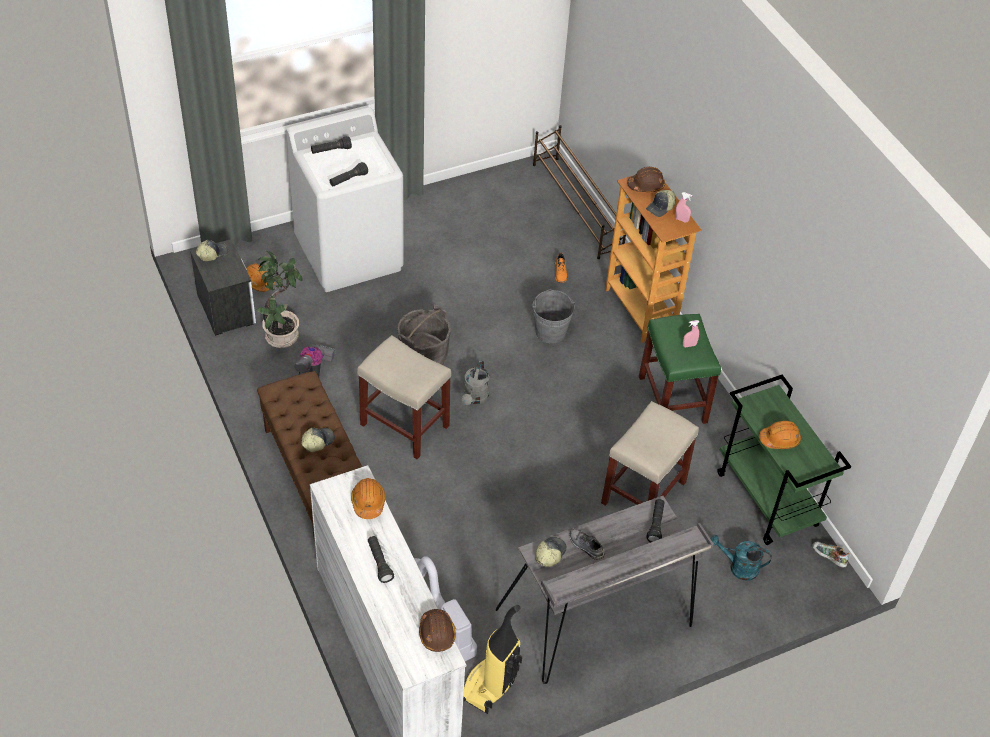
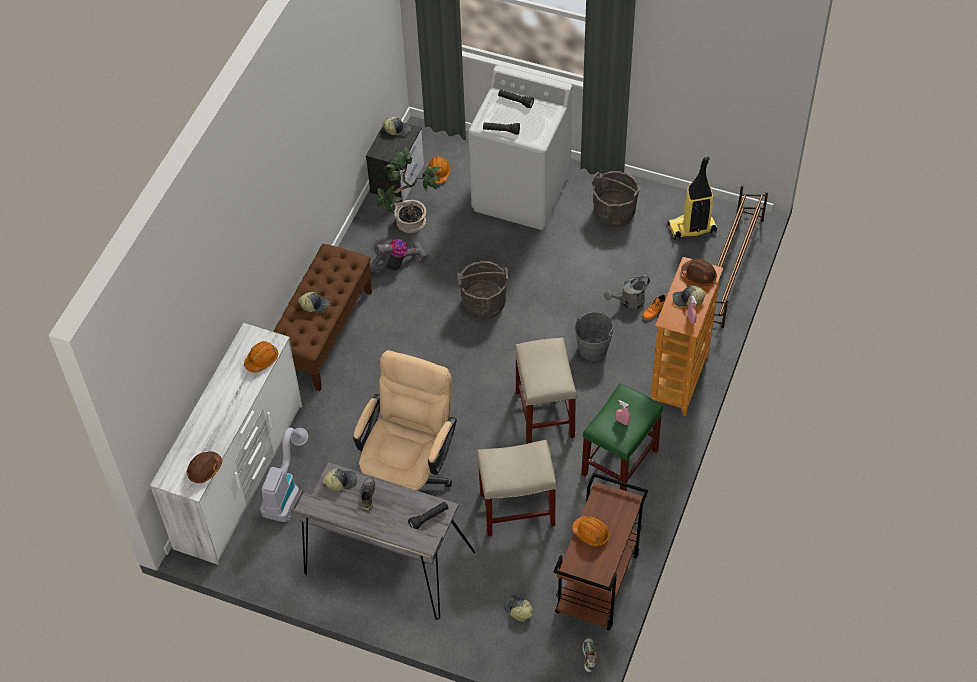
camera: 50 degrees right, 5 degrees up
beige stool [357,335,451,459] -> beige stool moved to [515,338,577,444]
black flashlight [368,536,394,583] -> none
grey watering can [462,360,489,405] -> grey watering can moved to [604,275,650,309]
vacuum cleaner [463,605,522,714] -> vacuum cleaner moved to [667,156,717,240]
turquoise watering can [711,535,772,581] -> cap [503,596,533,622]
green cart [717,375,851,545] -> brown cart [554,473,648,630]
none -> beige office chair [353,350,457,491]
none -> grey bucket [592,171,640,227]

